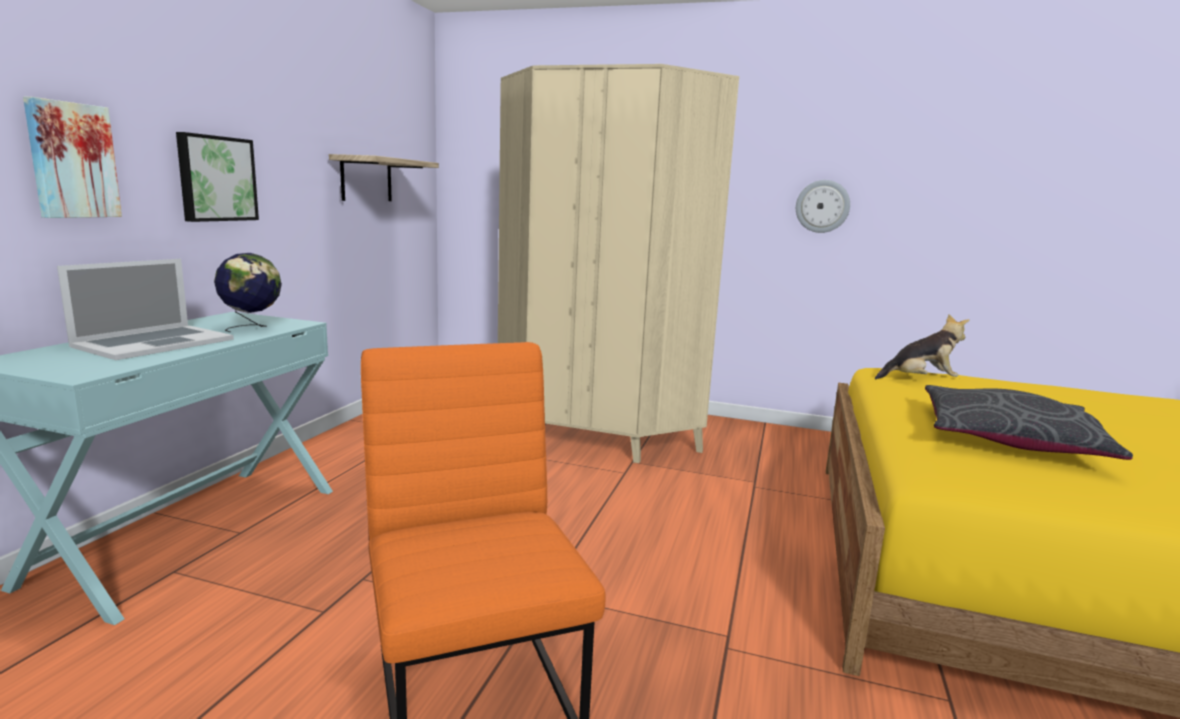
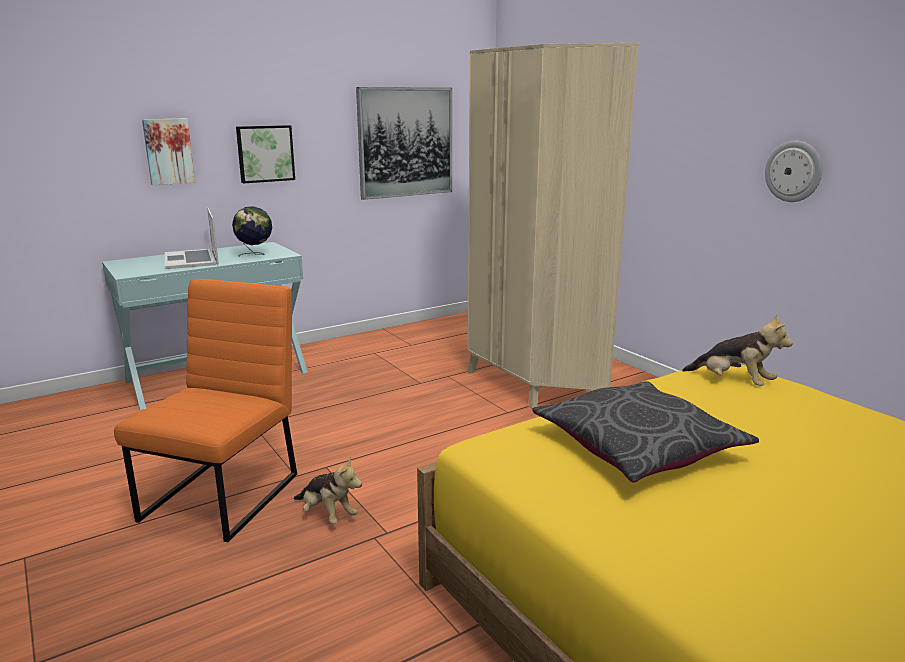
camera: 40 degrees right, 5 degrees up
laptop [57,259,234,360] -> laptop turned 90 degrees clockwise [165,208,219,269]
shelf [329,154,439,201] -> picture [356,87,452,200]
none -> plush toy [294,456,362,524]

